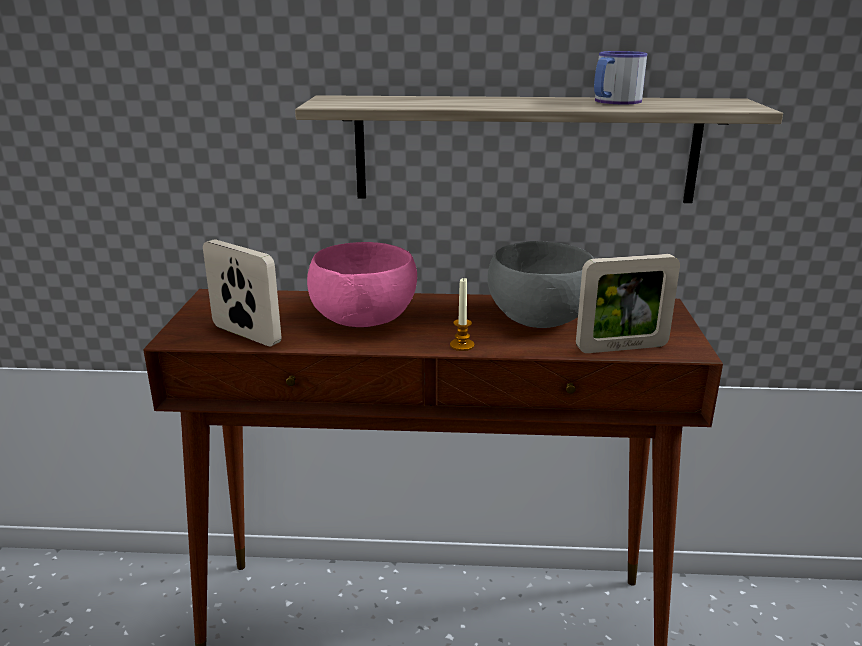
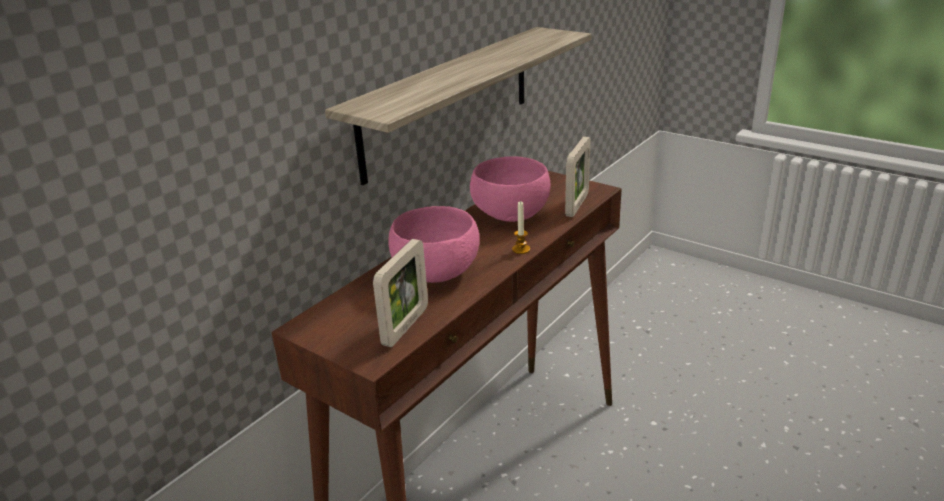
camera: 55 degrees left, 5 degrees up
picture frame [203,239,281,347] -> picture frame turned 135 degrees clockwise [373,239,428,347]
grey bowl [488,241,594,328] -> pink bowl [470,156,551,222]
mug [594,51,647,104] -> none

